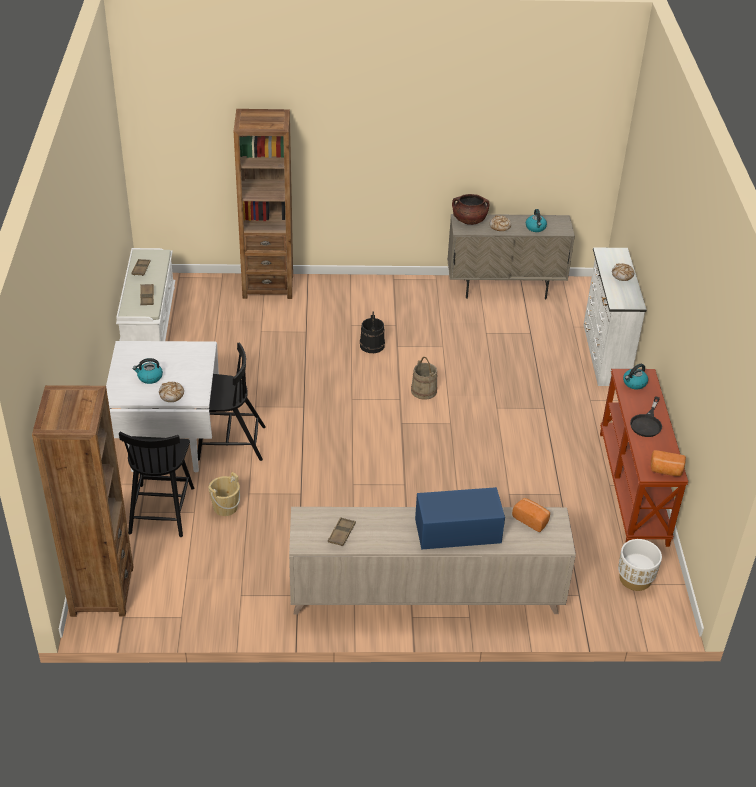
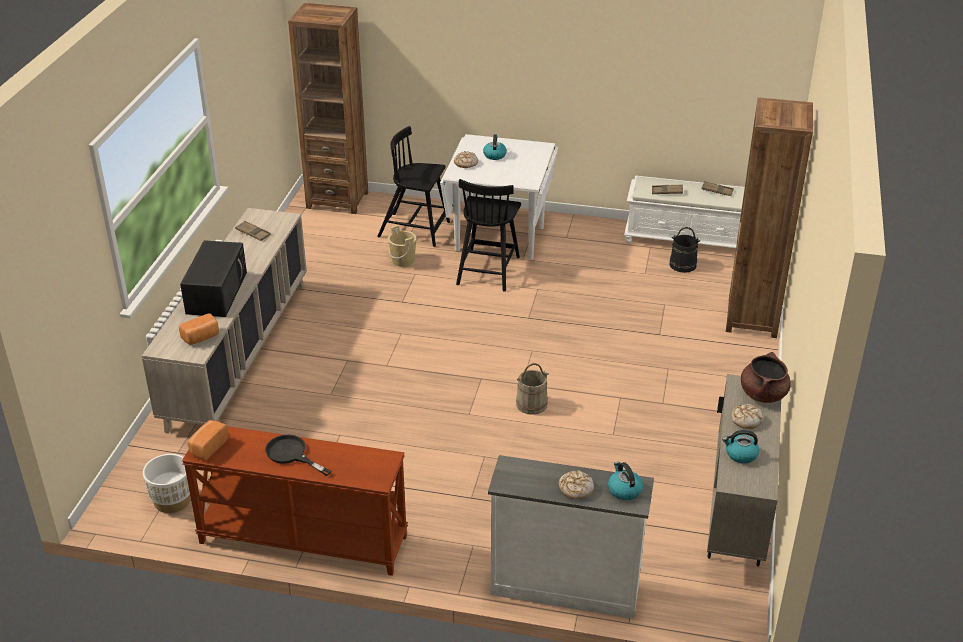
camera: 105 degrees right, 5 degrees down
black bucket [360,311,385,353] -> black bucket moved to [669,227,701,273]
blue microwave [415,487,505,549] -> black microwave [180,240,247,317]
kettle [623,364,648,390] -> kettle moved to [608,462,643,500]

